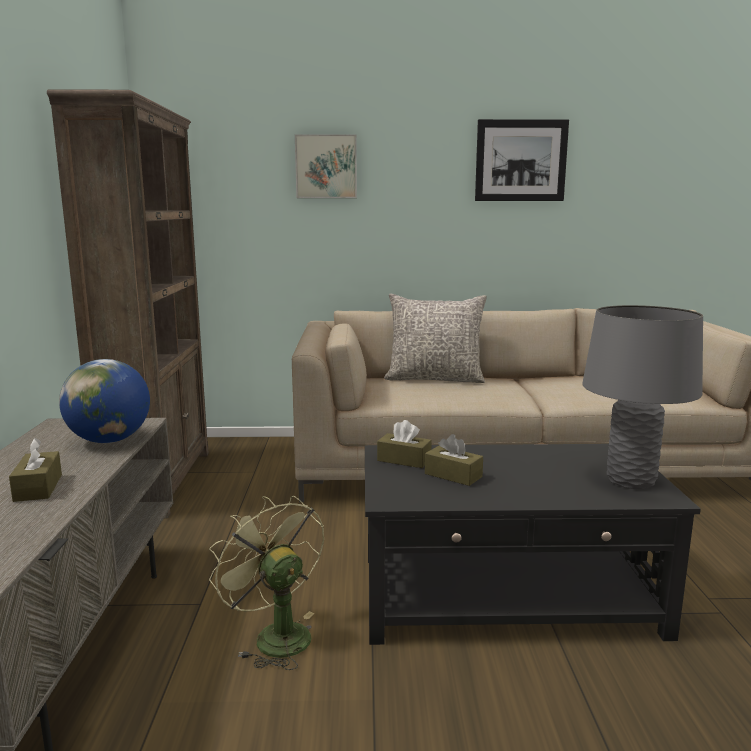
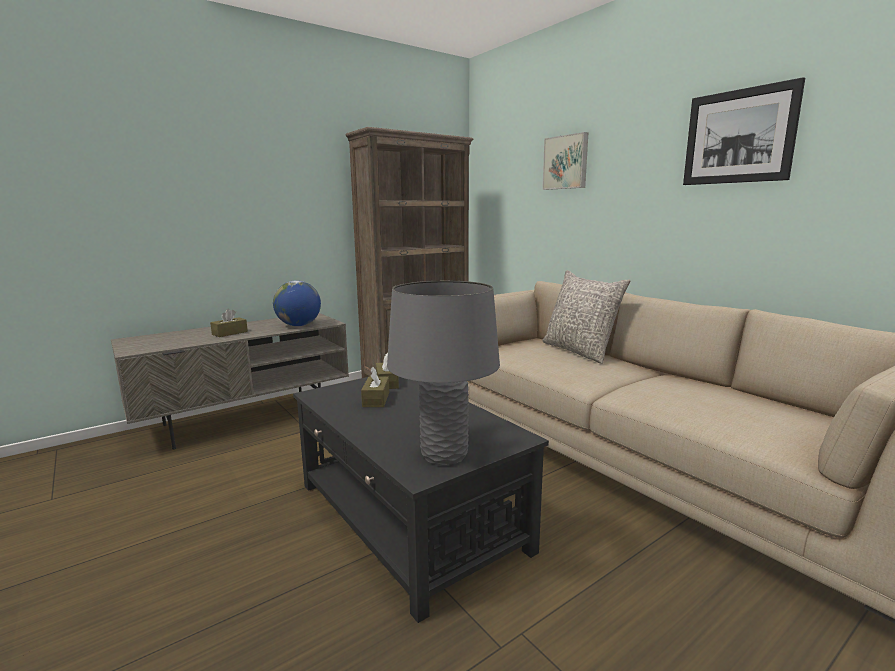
camera: 55 degrees right, 0 degrees up
green fan [209,496,324,670] -> none

